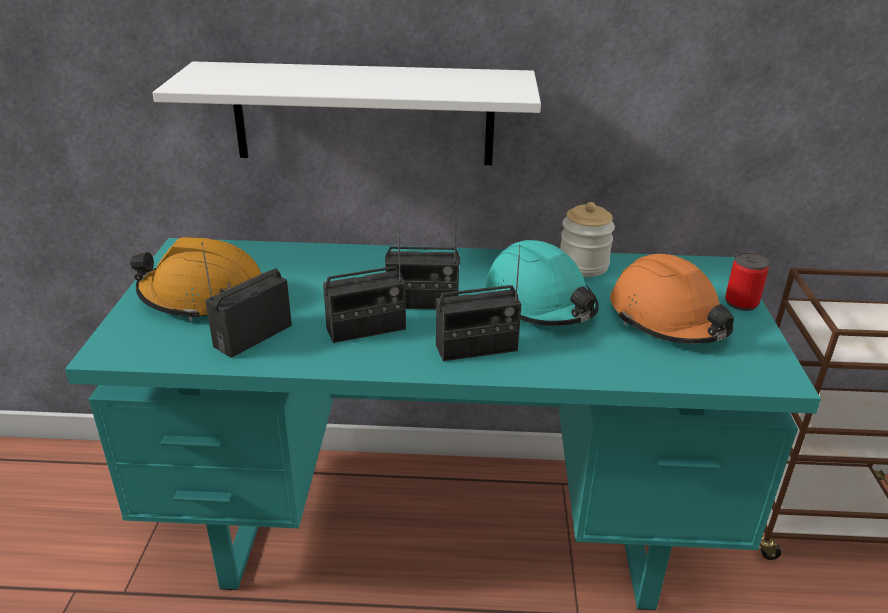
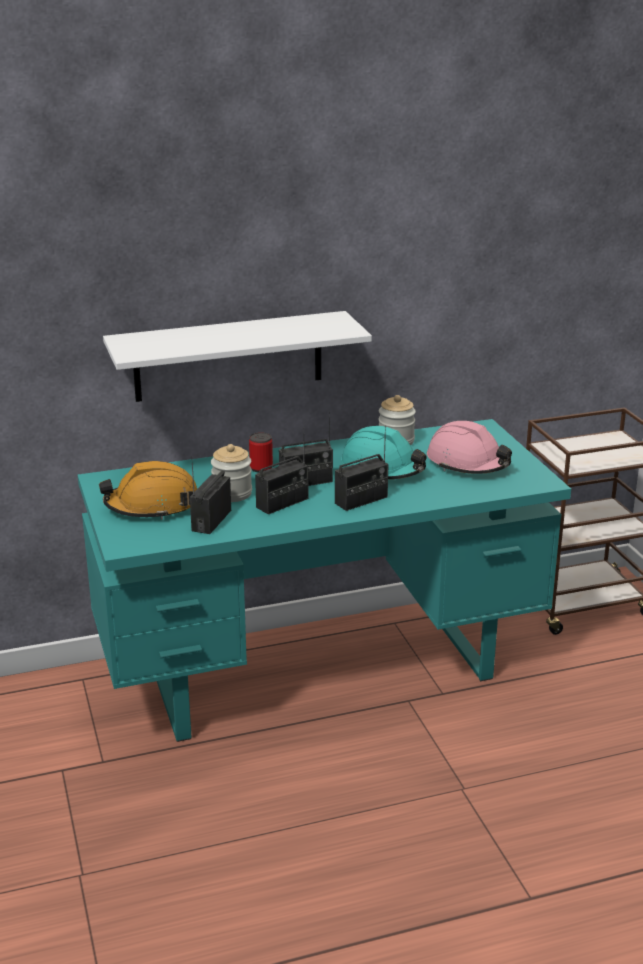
camera: 20 degrees left, 5 degrees down
orange hard hat [610,254,734,344] -> pink hard hat [427,421,512,474]
can [725,253,769,311] -> can moved to [249,432,273,473]
none -> jar [211,444,252,502]

